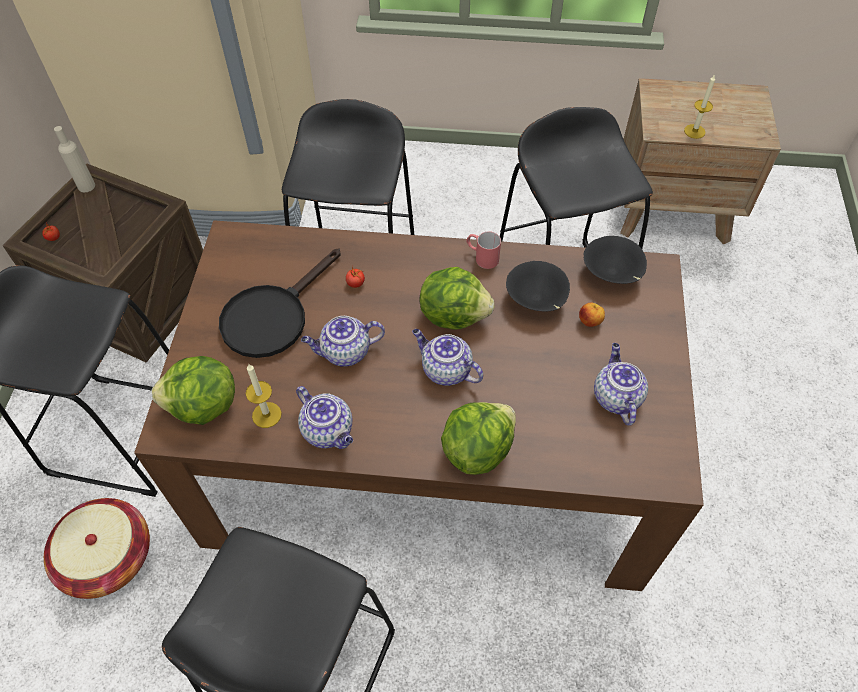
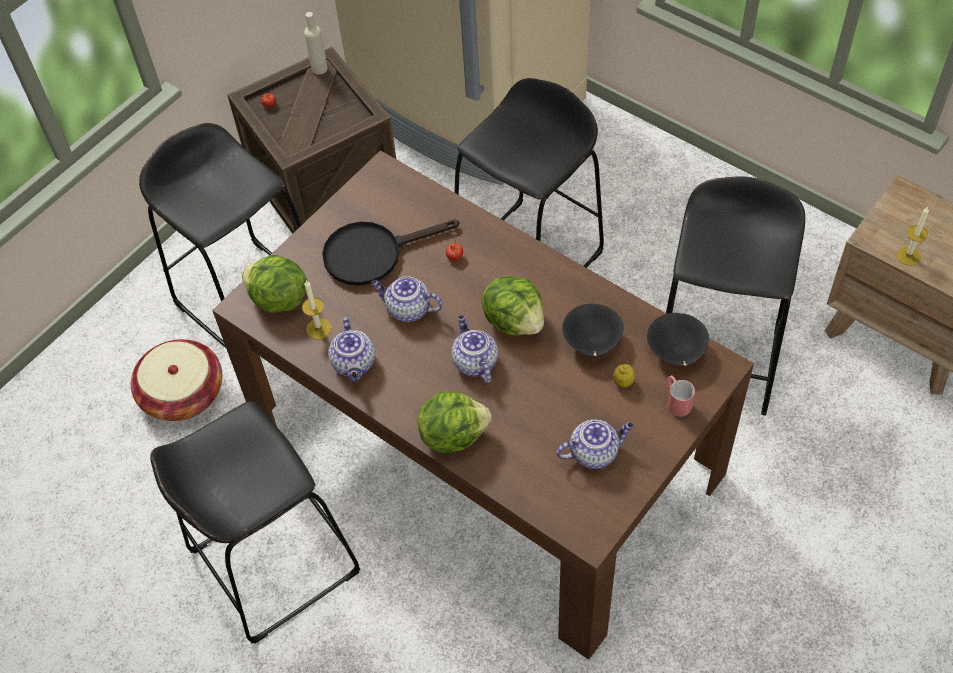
camera: 35 degrees right, 0 degrees up
red mug [466,231,501,269] -> red mug moved to [666,375,695,417]
apple [579,302,605,327] -> lemon [613,364,635,388]
teapot [594,343,648,426] -> teapot turned 45 degrees clockwise [556,420,634,469]

